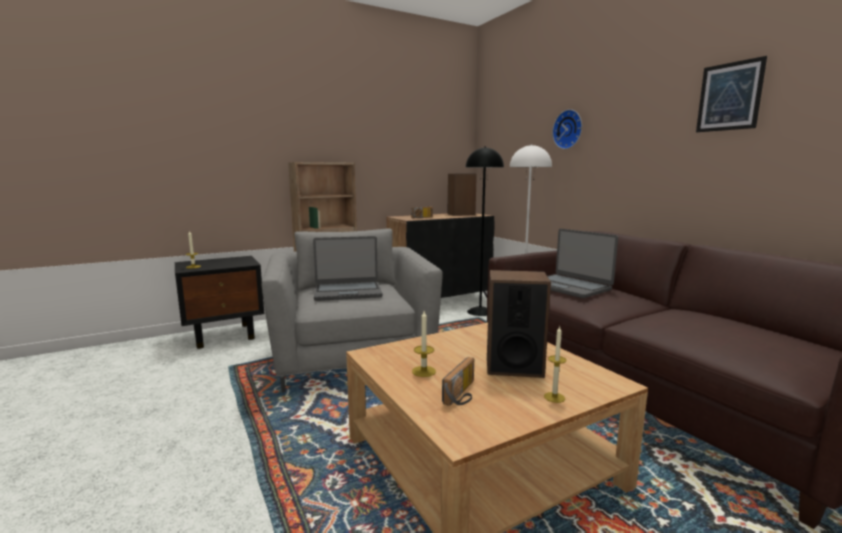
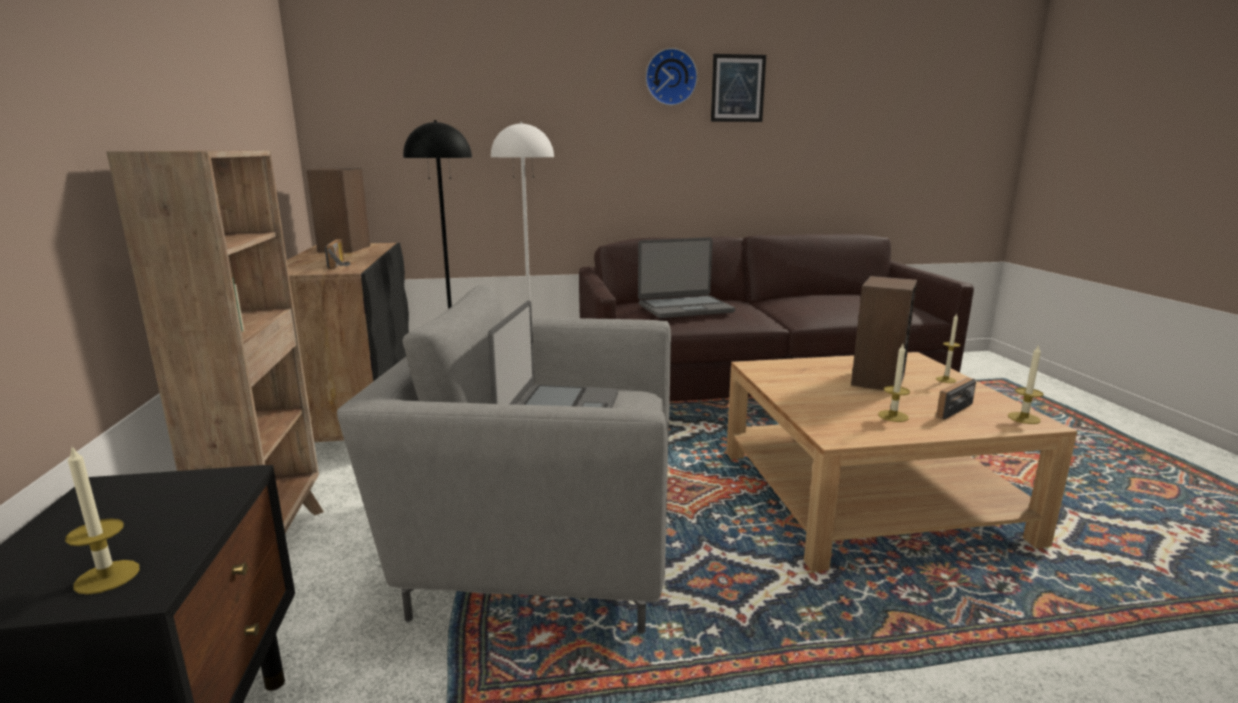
camera: 70 degrees left, 5 degrees up
radio [442,357,474,406] -> radio turned 90 degrees counterclockwise [936,378,976,419]
wall clock [552,109,582,149] -> wall clock moved to [645,48,698,106]
none -> candle [1008,344,1044,424]

